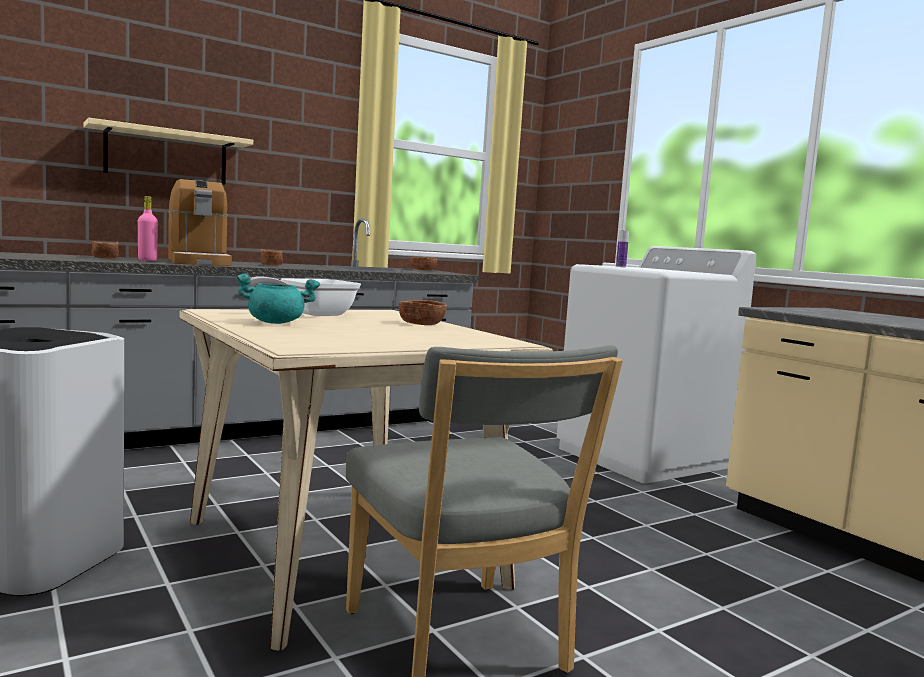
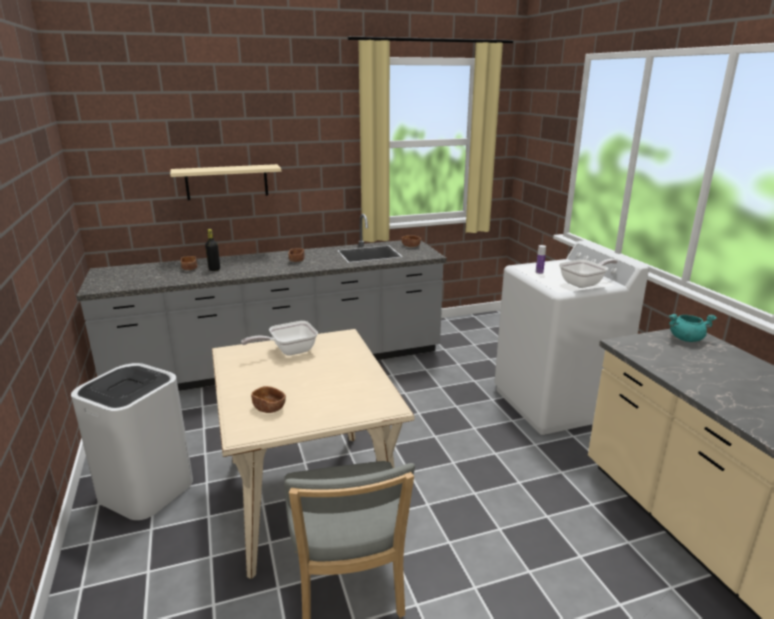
camera: 15 degrees right, 15 degrees up
pink bottle [138,196,158,261] -> black bottle [205,229,220,271]
coffee machine [168,179,232,266] -> none
turquoise cooking pot [236,274,320,324] -> turquoise cooking pot moved to [669,314,717,342]
brown bowl [399,300,447,325] -> brown bowl moved to [251,386,286,413]
none -> frying pan [559,259,618,288]

